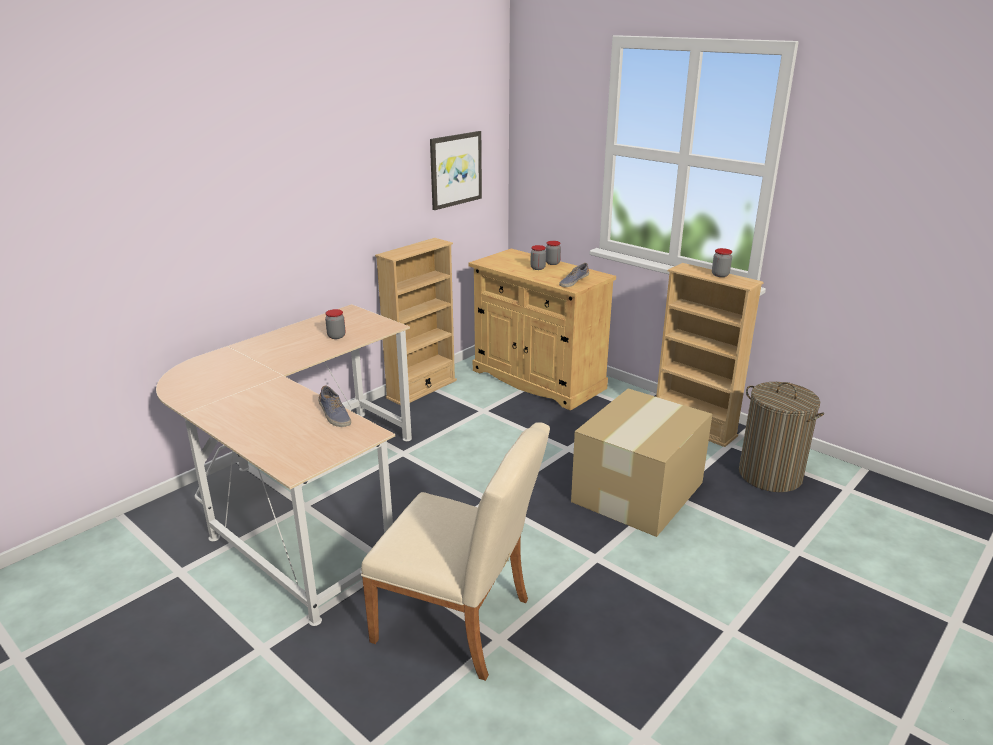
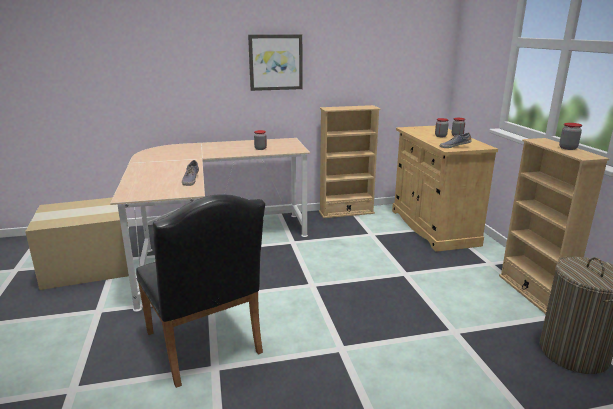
camera: 35 degrees right, 5 degrees down
beige chair [361,423,550,681] -> black chair [136,194,265,388]
picture [430,131,482,210] -> picture moved to [248,34,303,91]
cardboard box [571,388,712,537] -> cardboard box moved to [25,197,131,290]

